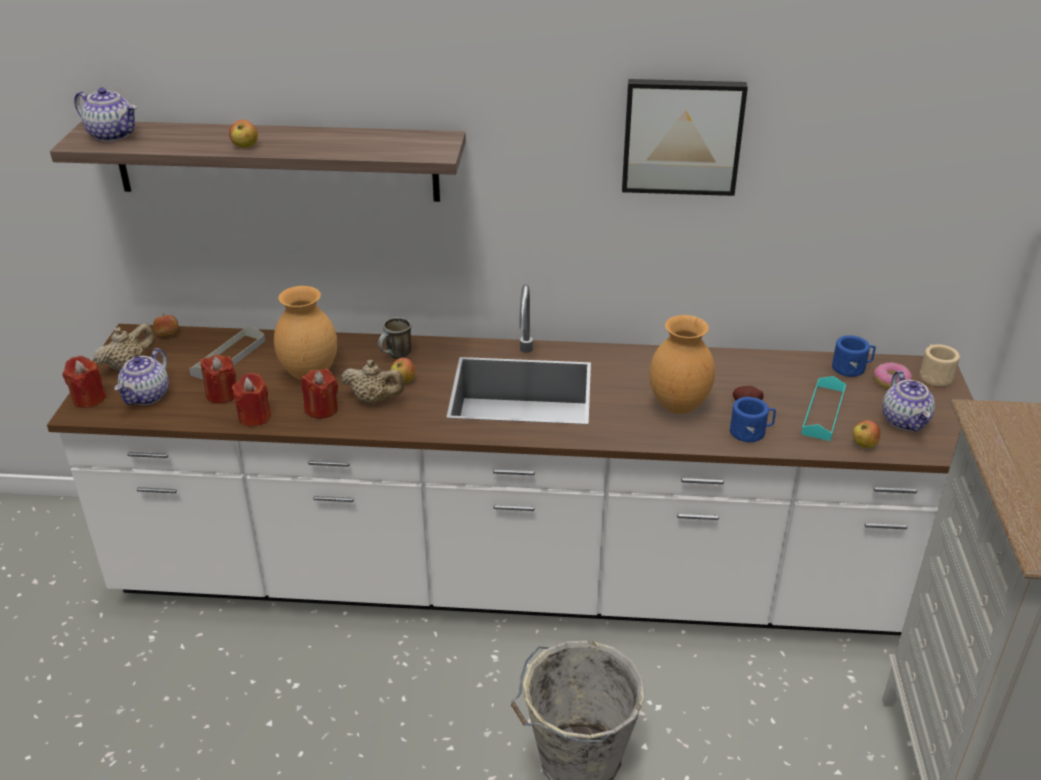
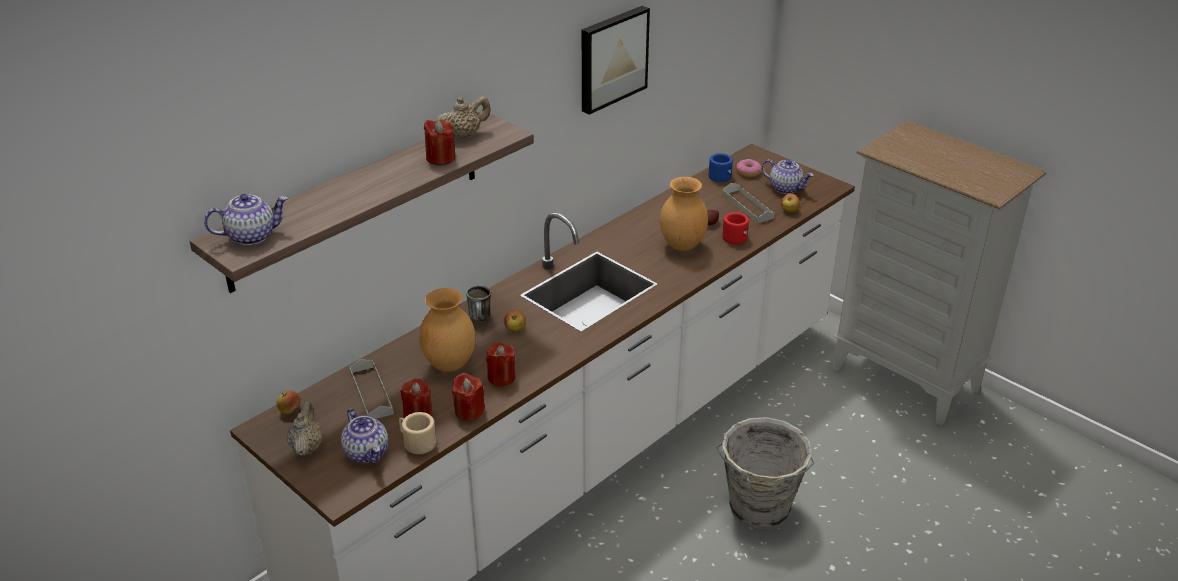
camera: 50 degrees left, 0 degrees up
red candle [62,356,107,408] -> red candle moved to [424,119,456,165]
apple [229,120,258,148] -> none
beige teapot [341,360,405,403] -> beige teapot moved to [437,96,491,139]
blue mug [730,397,776,442] -> red mug [722,212,749,244]
turquoise tray [801,376,846,441] -> grey tray [722,183,775,223]
beige mug [920,344,960,387] -> beige mug moved to [399,412,436,454]

